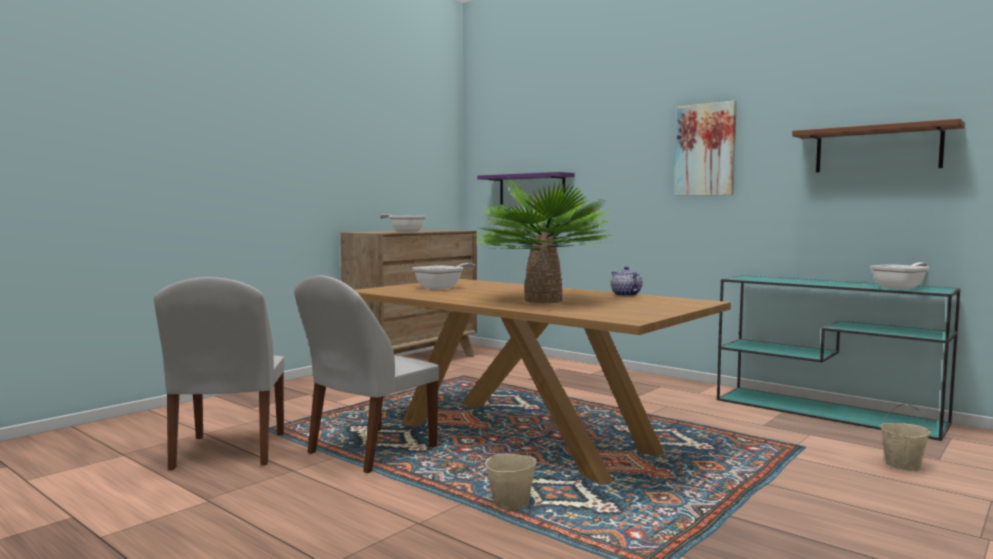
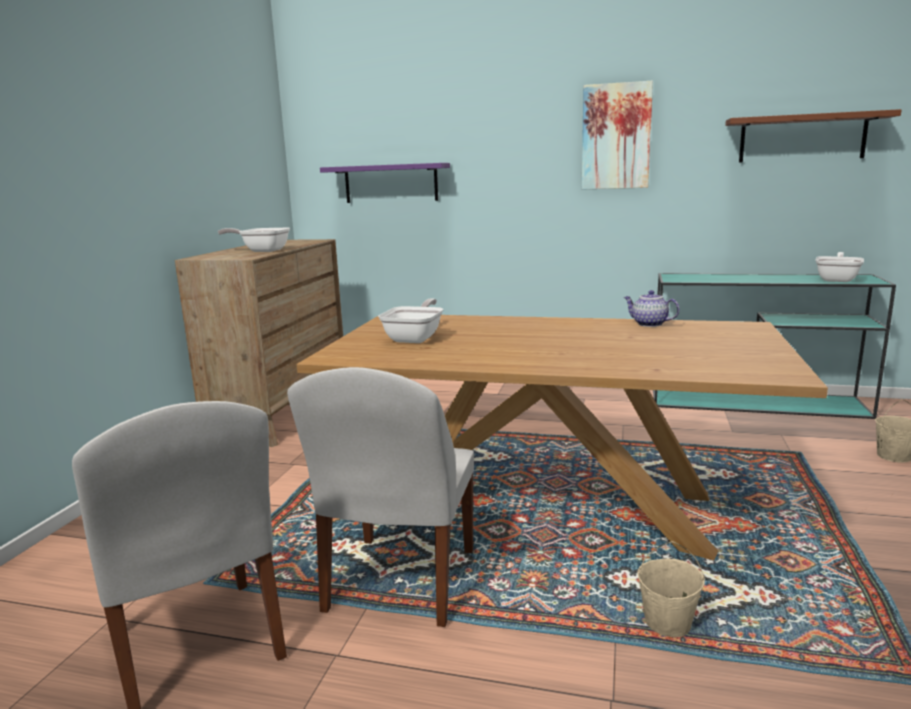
camera: 25 degrees left, 10 degrees up
potted plant [470,180,615,303] -> none

